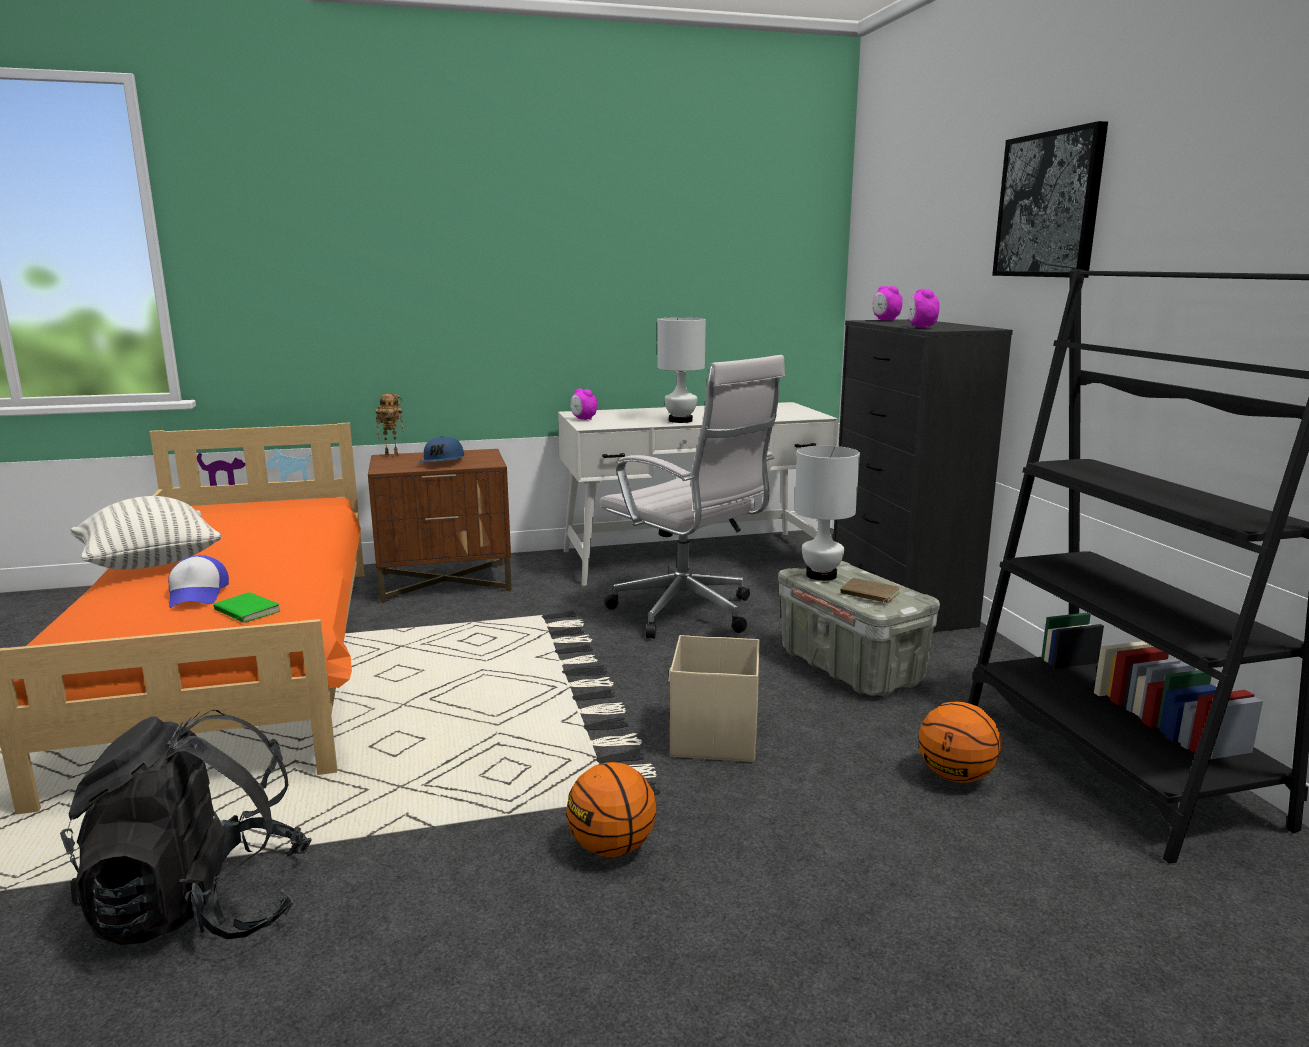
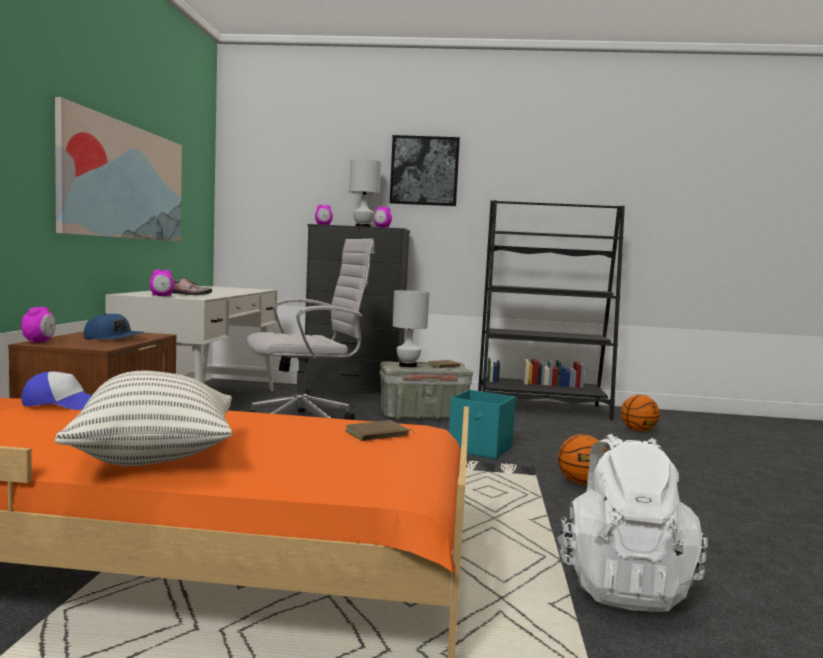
camera: 70 degrees left, 10 degrees down
black backpack [60,710,312,945] -> white backpack [556,434,708,612]
cap [168,555,229,608] -> cap moved to [21,371,92,410]
green book [213,592,280,623] -> brown book [345,420,415,441]
toy robot [376,394,404,457] -> alarm clock [21,307,55,343]
white table lamp [657,317,706,423] -> white table lamp moved to [349,159,381,227]
beige storage box [668,635,760,762] -> turquoise storage box [449,390,516,459]
basketball [918,702,1002,783] -> basketball moved to [621,395,660,432]
none -> picture [55,97,182,242]
none -> shoe [172,278,212,295]

